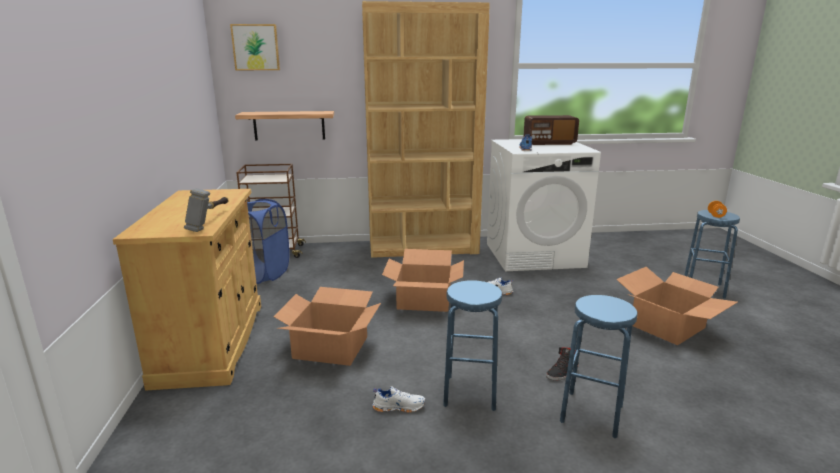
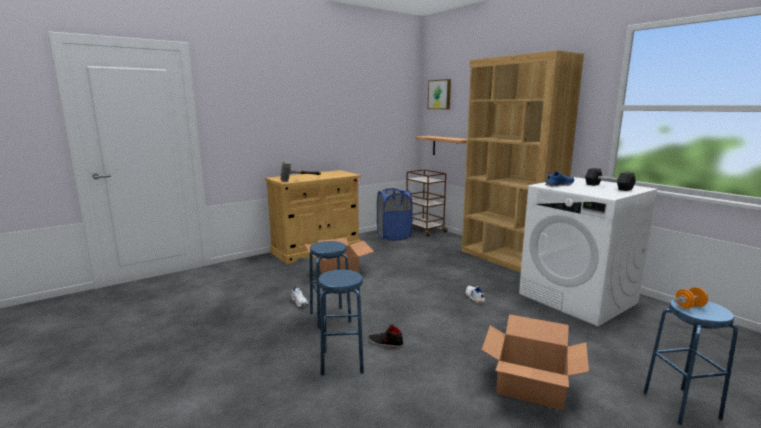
camera: 60 degrees right, 5 degrees down
cardboard box [382,249,464,312] -> none
radio [523,115,579,145] -> grey dumbbell [585,168,636,191]

